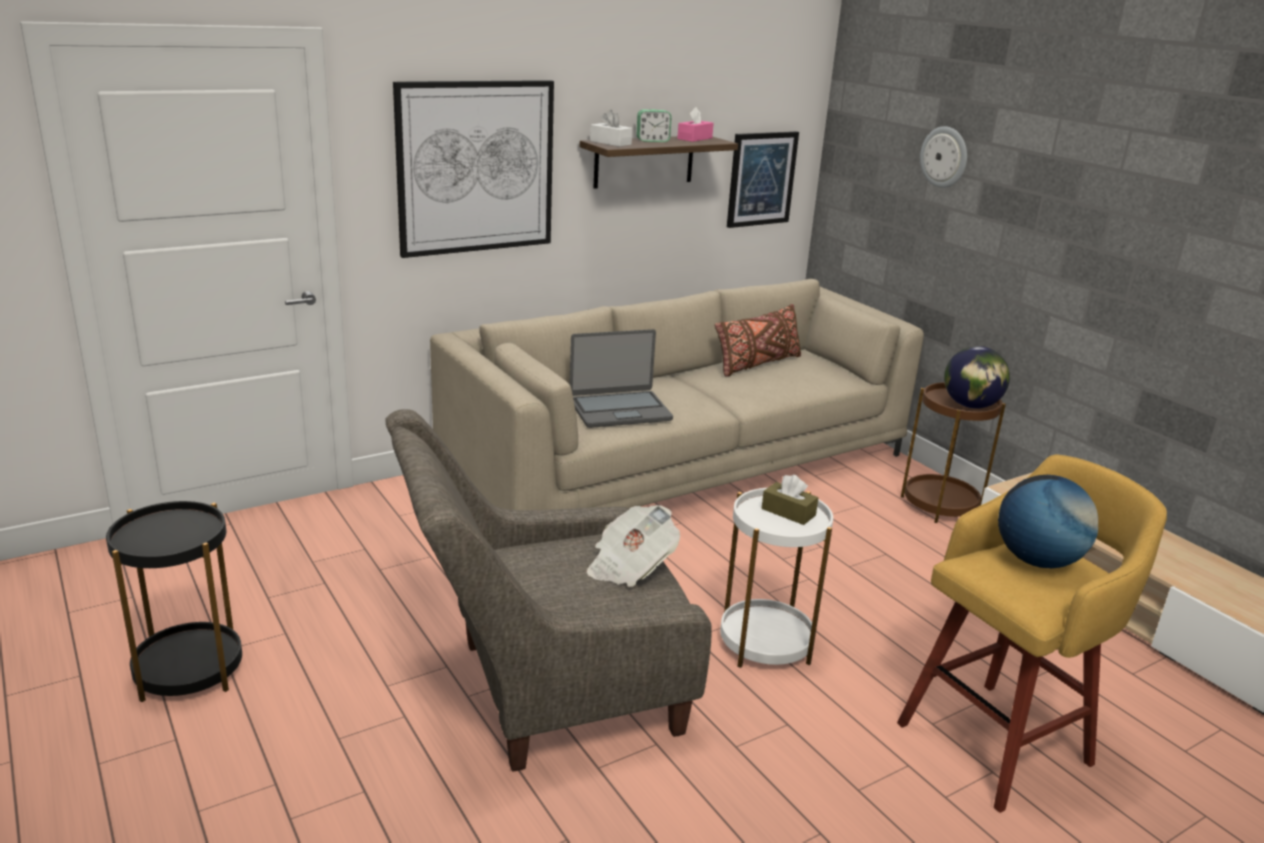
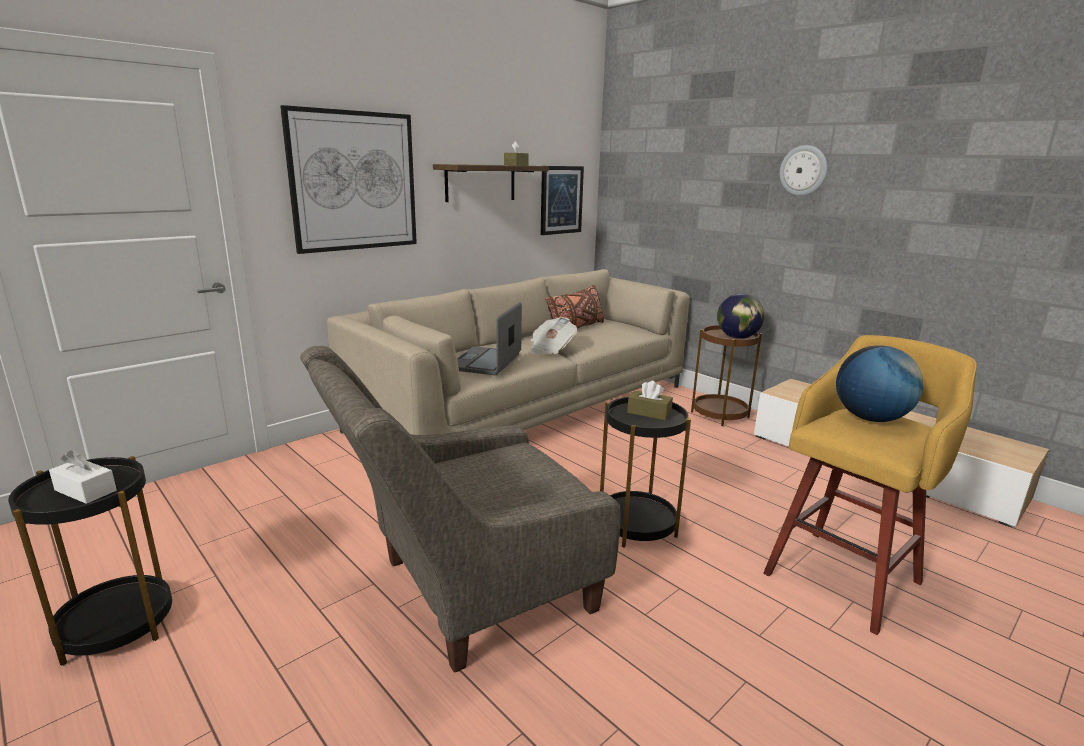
camera: 10 degrees left, 5 degrees down
laptop [569,329,673,428] -> laptop turned 135 degrees clockwise [457,302,522,375]
newspaper [587,505,680,587] -> newspaper moved to [529,317,577,354]
white tissue box [590,110,632,147] -> white tissue box moved to [49,450,117,504]
alarm clock [637,109,672,142] -> none
pink tissue box [677,107,714,142] -> brown tissue box [504,141,529,165]
white side table [720,488,833,668] -> black side table [600,397,691,548]
wall clock [920,126,967,188] -> wall clock moved to [780,145,827,196]

